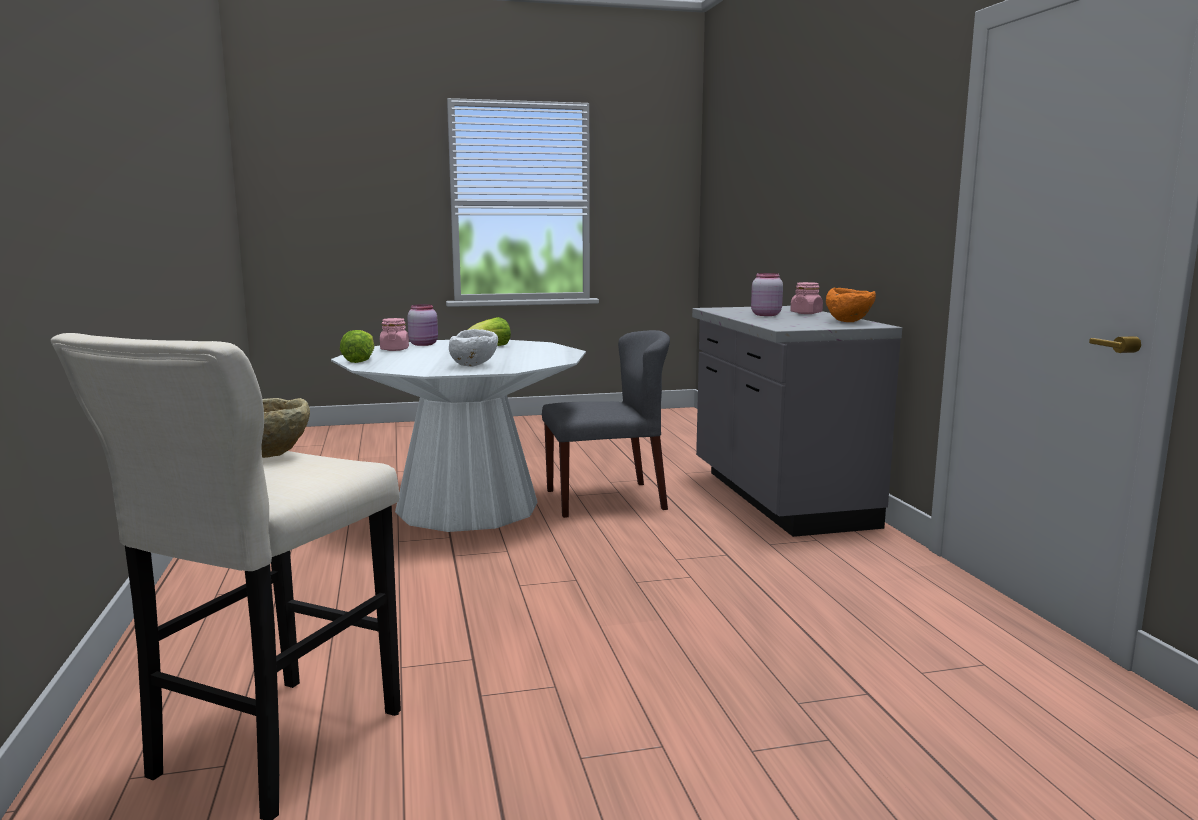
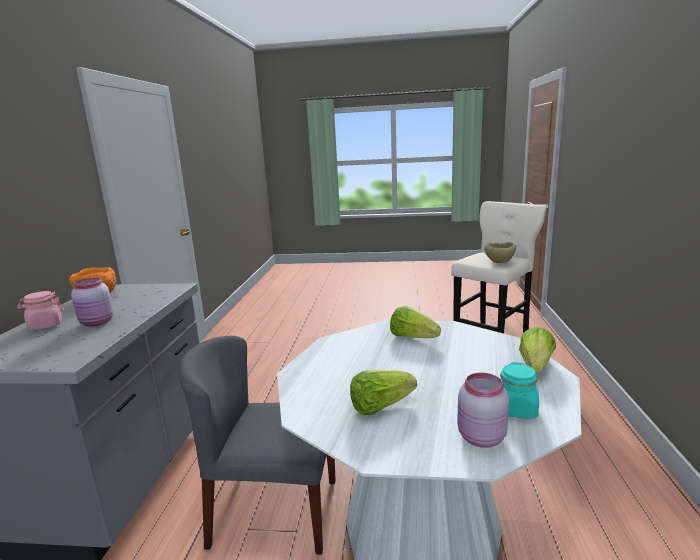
camera: 160 degrees left, 5 degrees up
pink jar [380,318,409,351] -> turquoise jar [500,362,539,419]
white bowl [449,329,498,367] -> lettuce [390,306,441,338]

